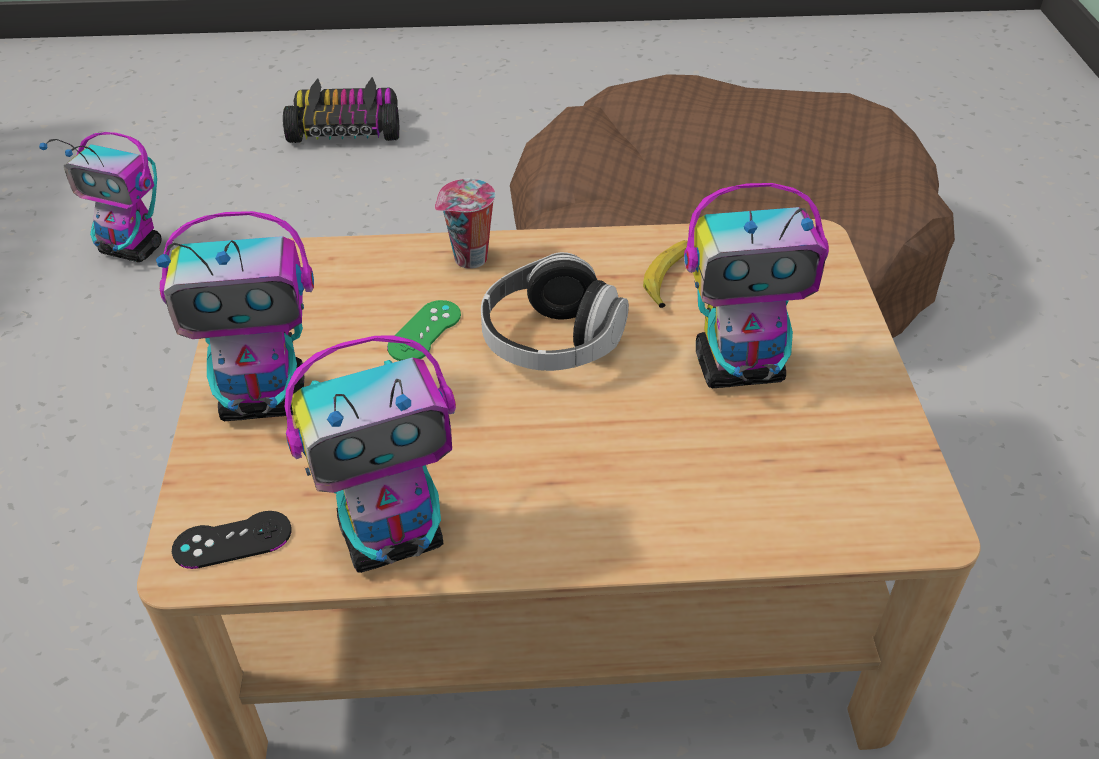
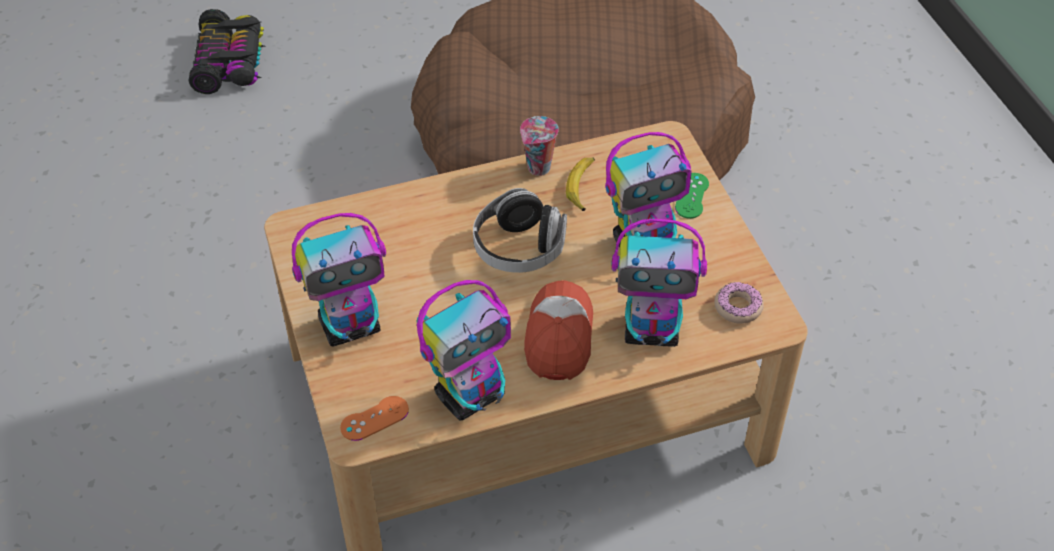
camera: 15 degrees left, 5 degrees up
toy robot [39,132,161,262] -> toy robot moved to [611,219,707,347]
black game controller [172,511,291,569] -> orange game controller [340,396,409,441]
toy car [283,77,399,143] -> toy car turned 105 degrees clockwise [189,9,265,94]
green game controller [387,300,461,361] -> green game controller moved to [675,173,709,219]
cup [435,179,495,269] -> cup moved to [520,116,559,176]
none -> cap [524,280,593,380]
none -> donut [714,282,764,324]

